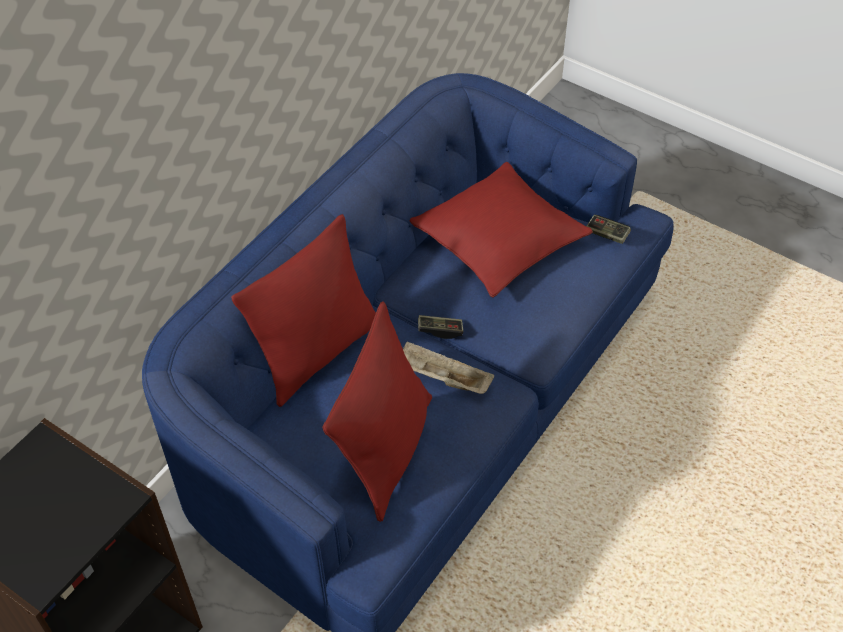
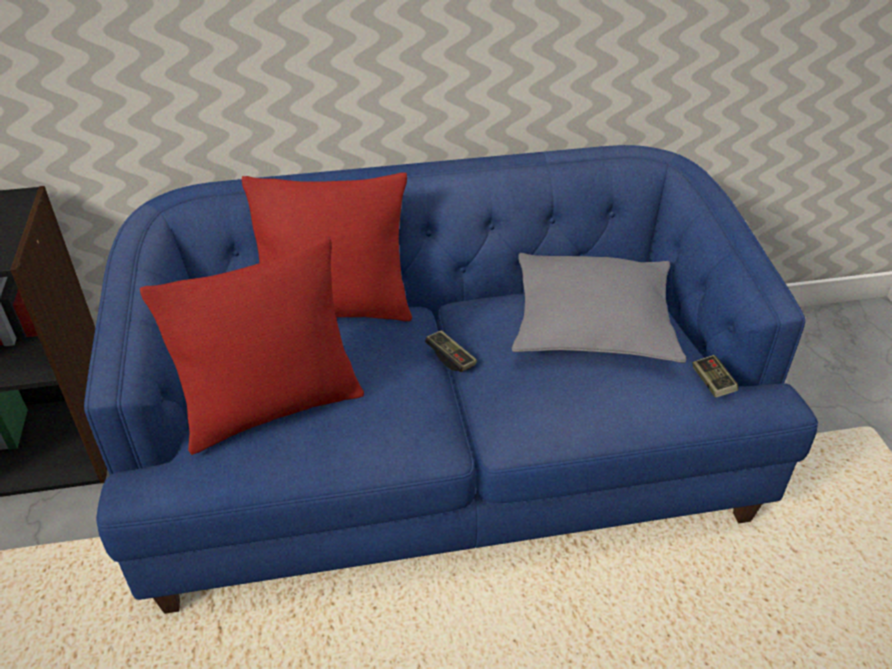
camera: 45 degrees right, 10 degrees down
beige tray [403,341,494,394] -> none
red pillow [410,161,593,298] -> grey pillow [512,253,686,363]

